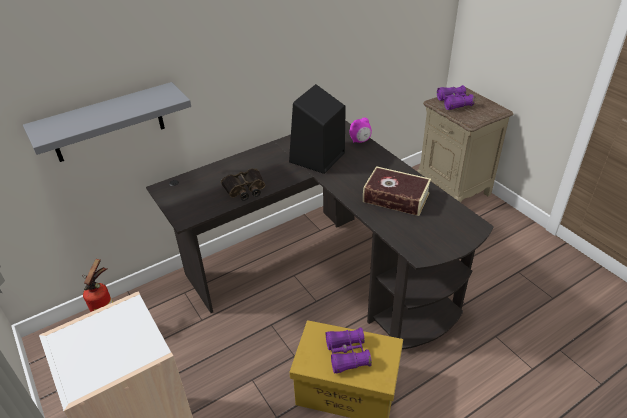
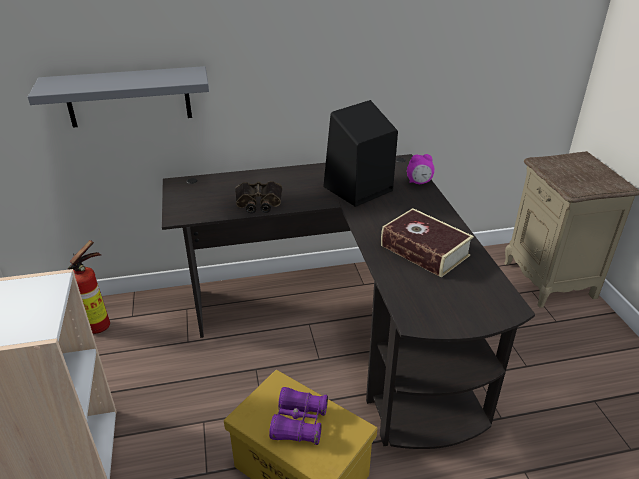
camera: 20 degrees right, 5 degrees down
purple binoculars [437,85,475,110] -> none

